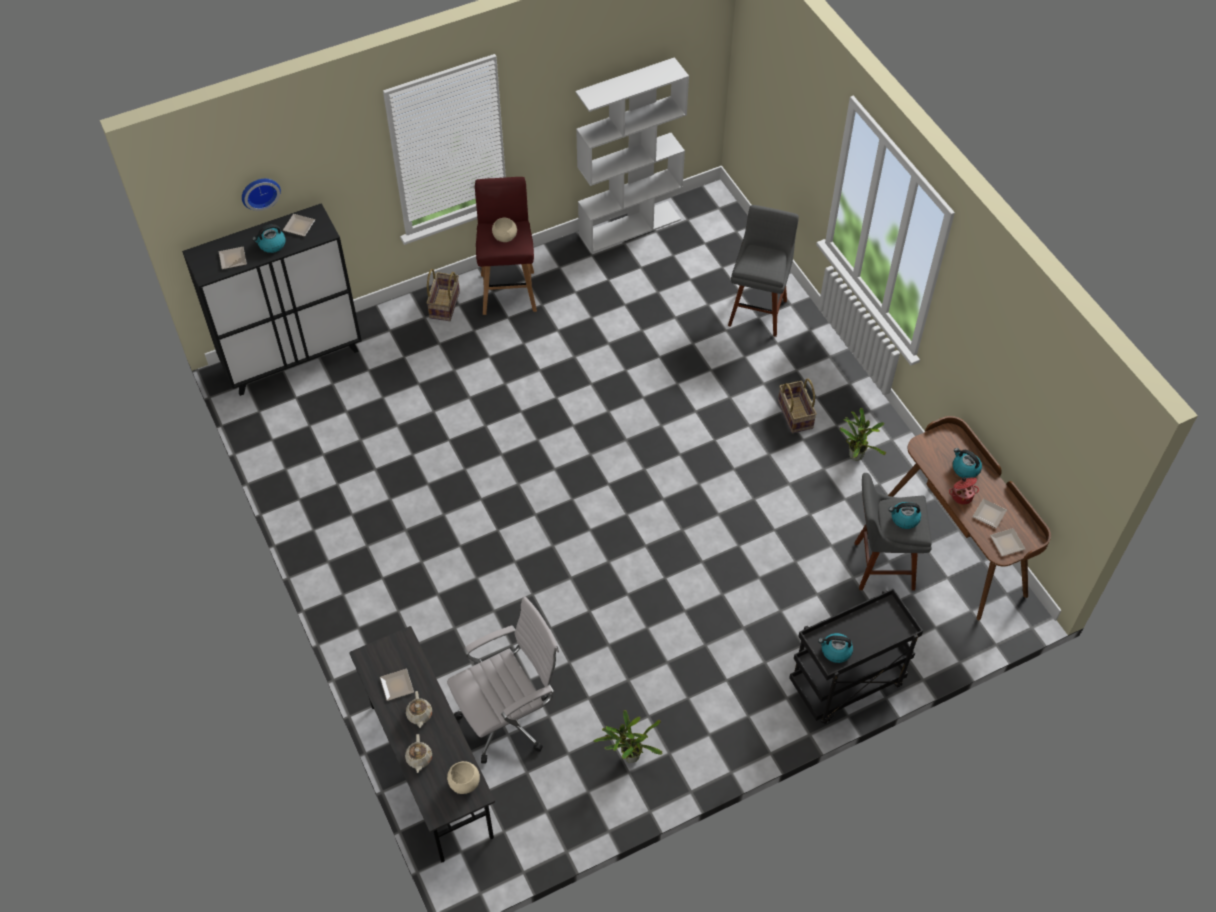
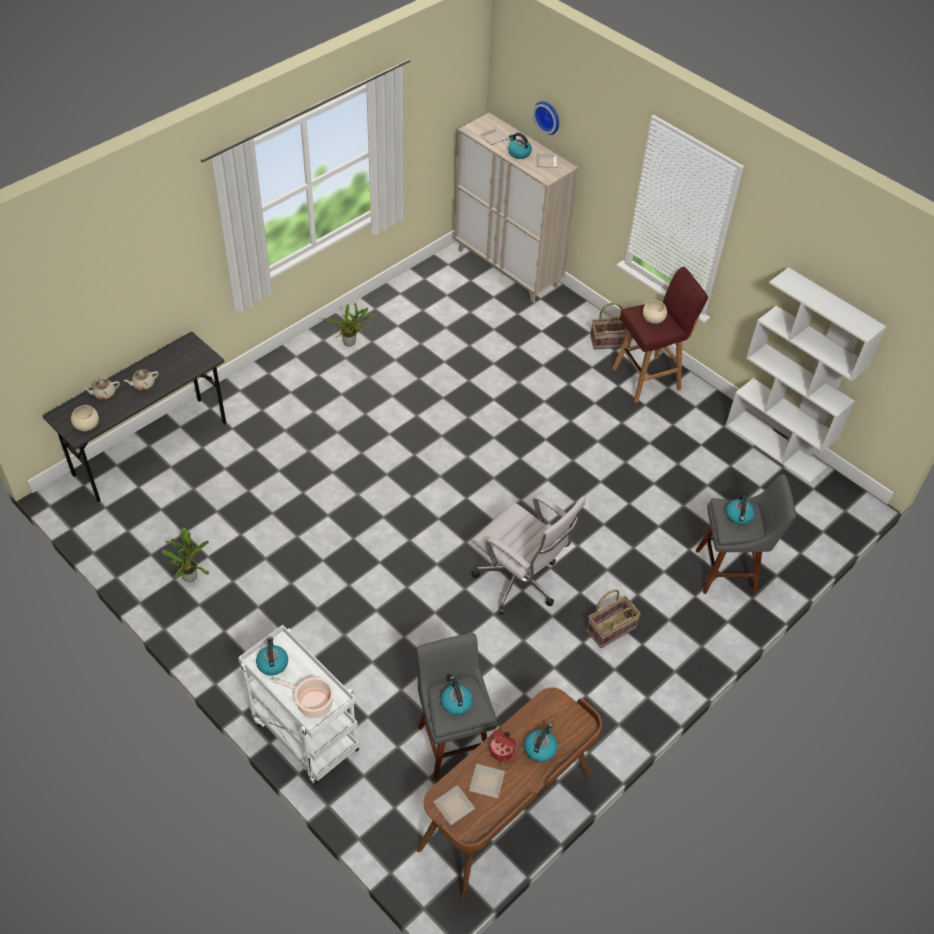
camera: 70 degrees right, 5 degrees down
black cabinet [182,203,362,396] -> beige cabinet [454,113,578,303]
plate [380,669,414,701] -> none
white office chair [447,597,559,764] -> white office chair moved to [472,494,585,615]
black cart [789,589,923,724] -> white cart [238,625,359,785]
potted plant [840,408,886,461] -> potted plant moved to [323,303,375,347]
none -> cooking pot [273,677,334,718]
none -> kettle [726,494,755,525]

